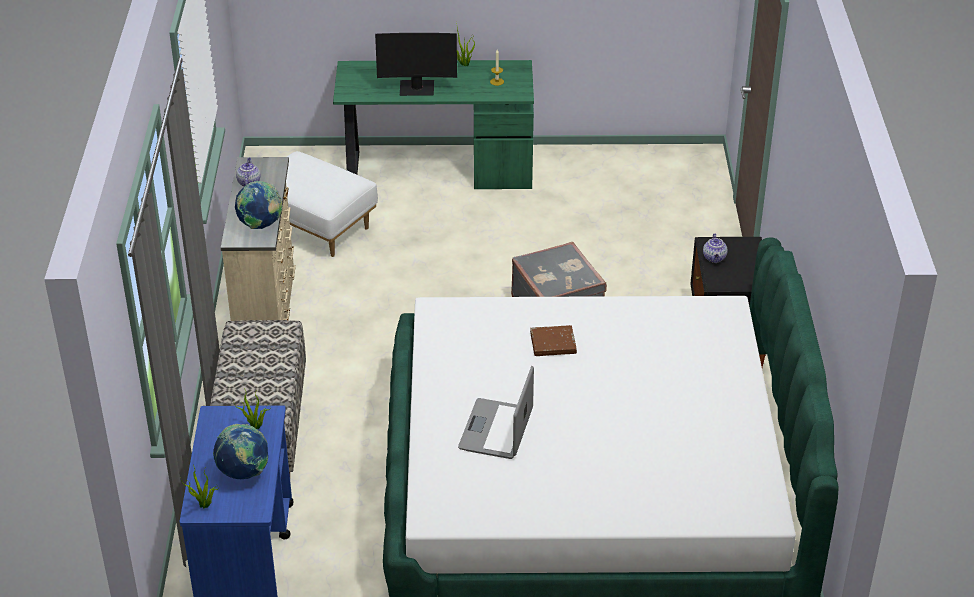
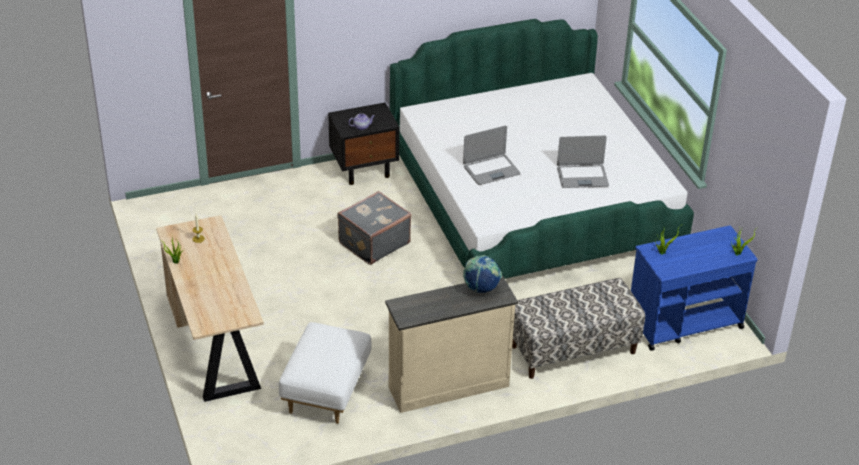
camera: 110 degrees left, 0 degrees up
globe [213,424,268,479] -> none
teapot [236,158,260,186] -> none
green desk [333,60,534,189] -> beige desk [156,215,264,402]
monitor [375,33,457,96] -> none
brown book [530,325,577,356] -> laptop [463,126,521,185]

